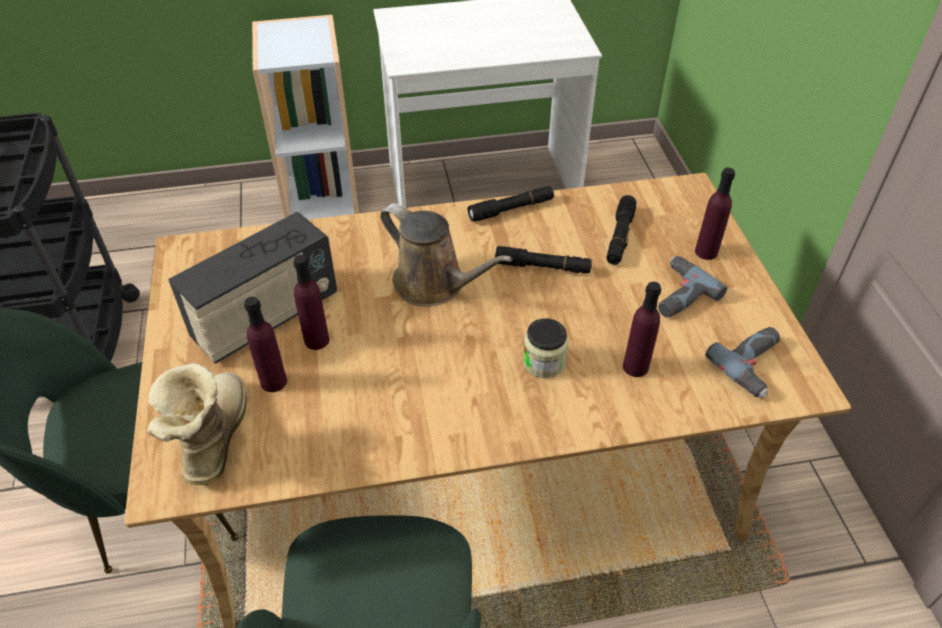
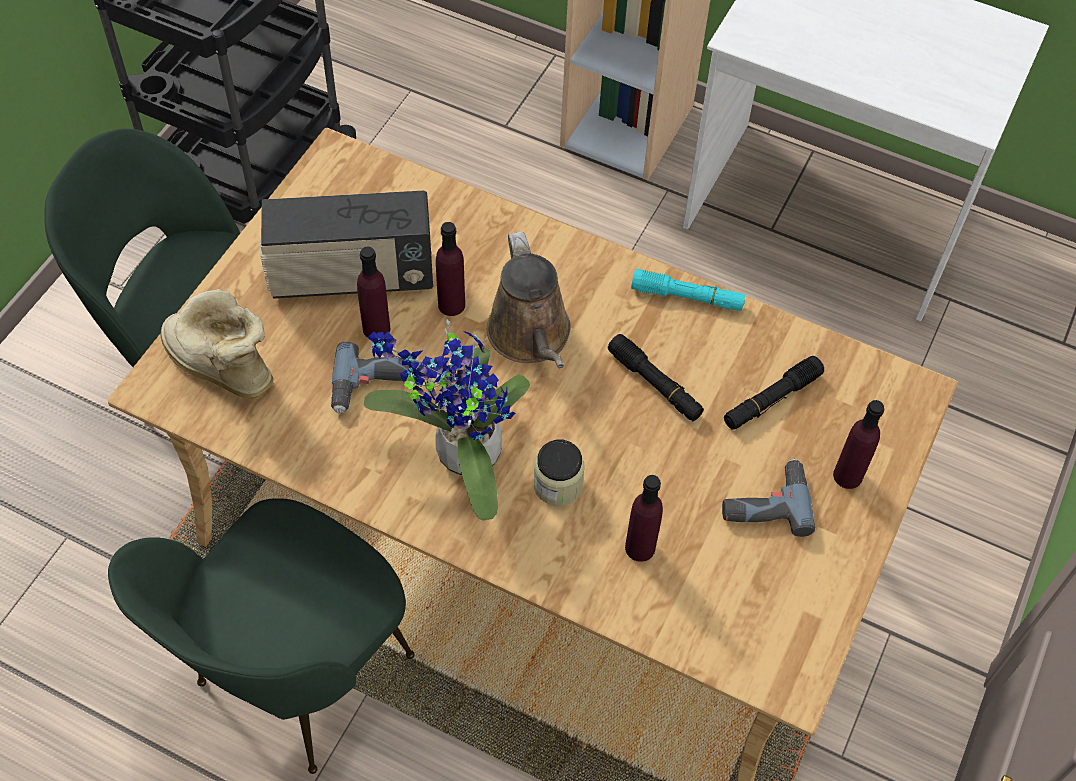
camera: 35 degrees right, 10 degrees up
boot [147,363,247,485] -> boot turned 90 degrees counterclockwise [161,289,273,398]
purple bottle [244,297,287,392] -> purple bottle moved to [436,222,465,316]
black flashlight [468,186,554,222] -> turquoise flashlight [631,269,745,311]
power drill [705,327,780,397] -> power drill moved to [331,341,417,414]
none -> potted plant [364,320,530,521]

